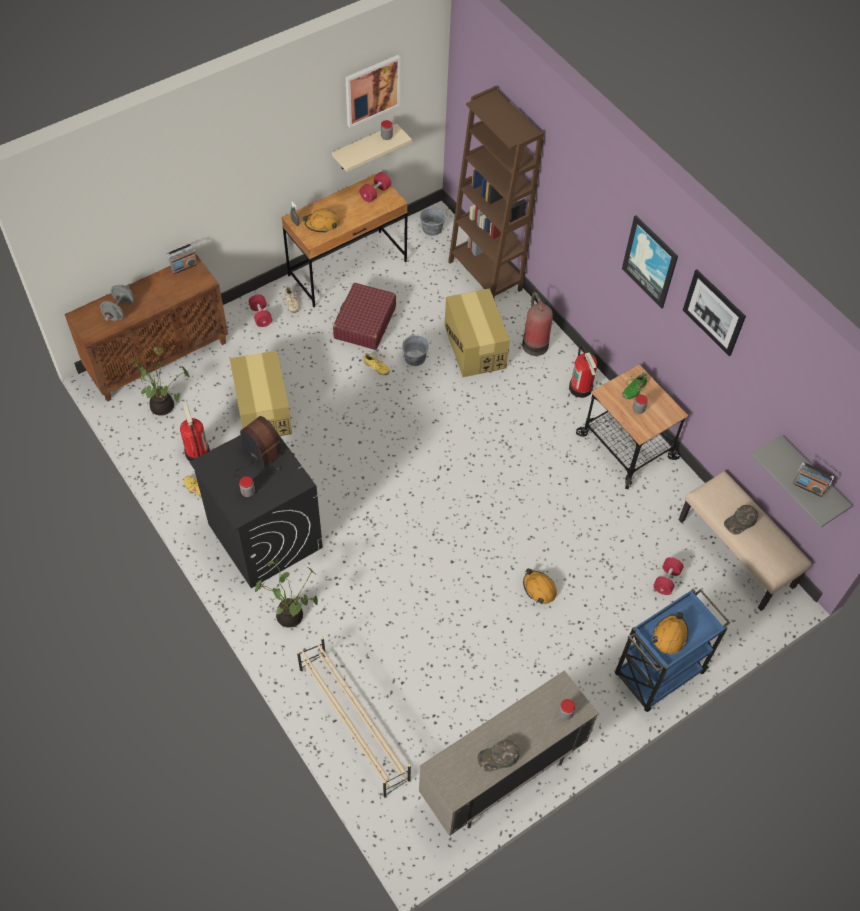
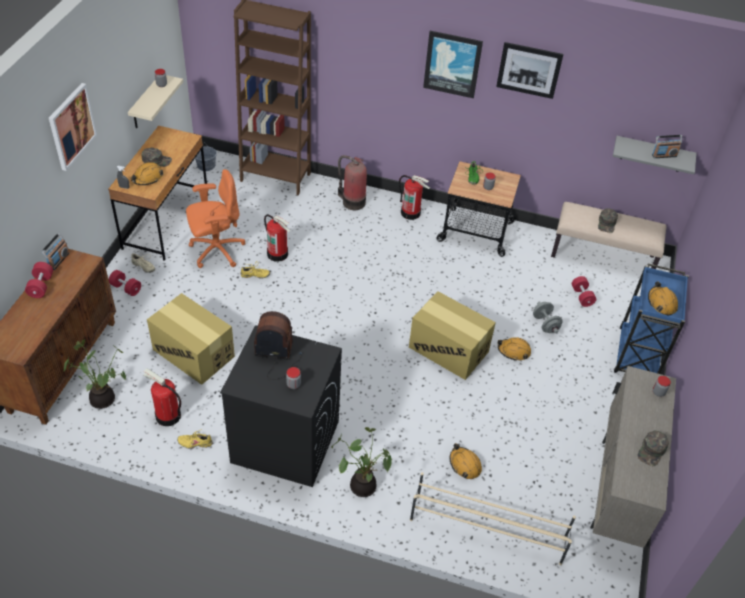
camera: 40 degrees left, 10 degrees down
grey dumbbell [100,285,134,321] -> grey dumbbell moved to [533,302,563,333]
red suitcase [333,283,396,350] -> orange office chair [186,169,245,268]
picture [346,55,400,128] -> picture moved to [49,83,97,171]
red dumbbell [359,172,391,202] -> red dumbbell moved to [25,262,53,298]
grey bucket [402,335,429,366] -> fire extinguisher [264,214,291,262]
cardboard box [444,288,510,377] -> cardboard box moved to [409,291,496,380]
none -> green cap [142,147,172,167]
none -> orange hard hat [450,443,482,479]

